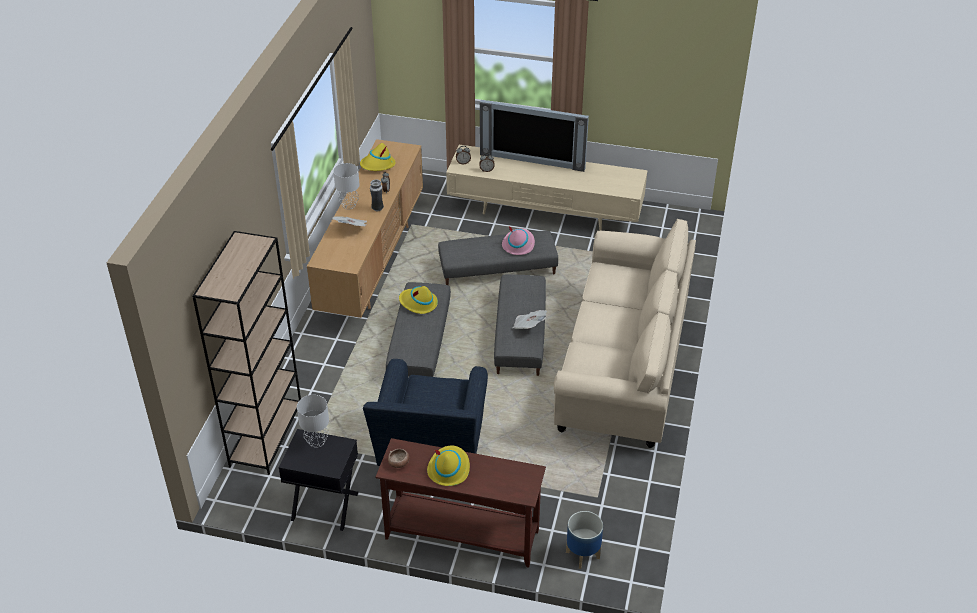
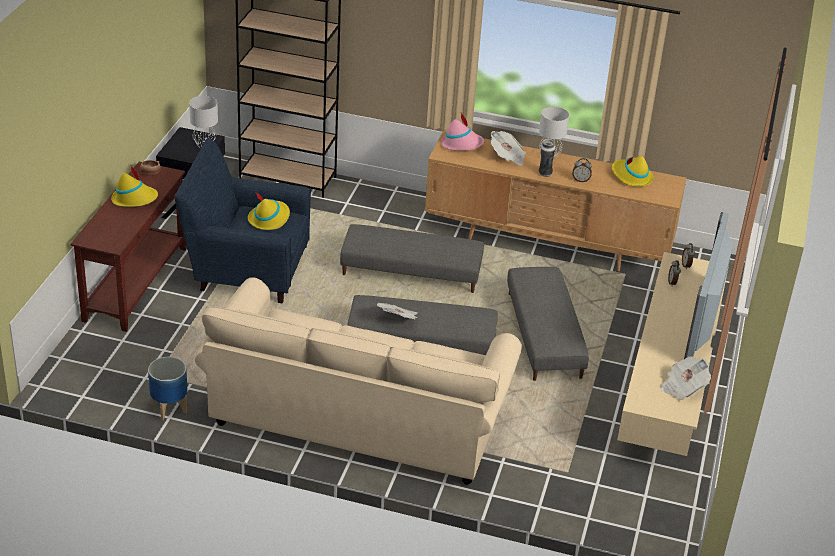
camera: 90 degrees right, 5 degrees down
yellow hat [399,286,438,314] -> yellow hat moved to [248,193,290,230]
pink hat [502,227,535,255] -> pink hat moved to [441,113,484,151]
planter [566,511,603,569] -> planter moved to [148,357,187,420]
none -> newspaper [660,356,711,400]

